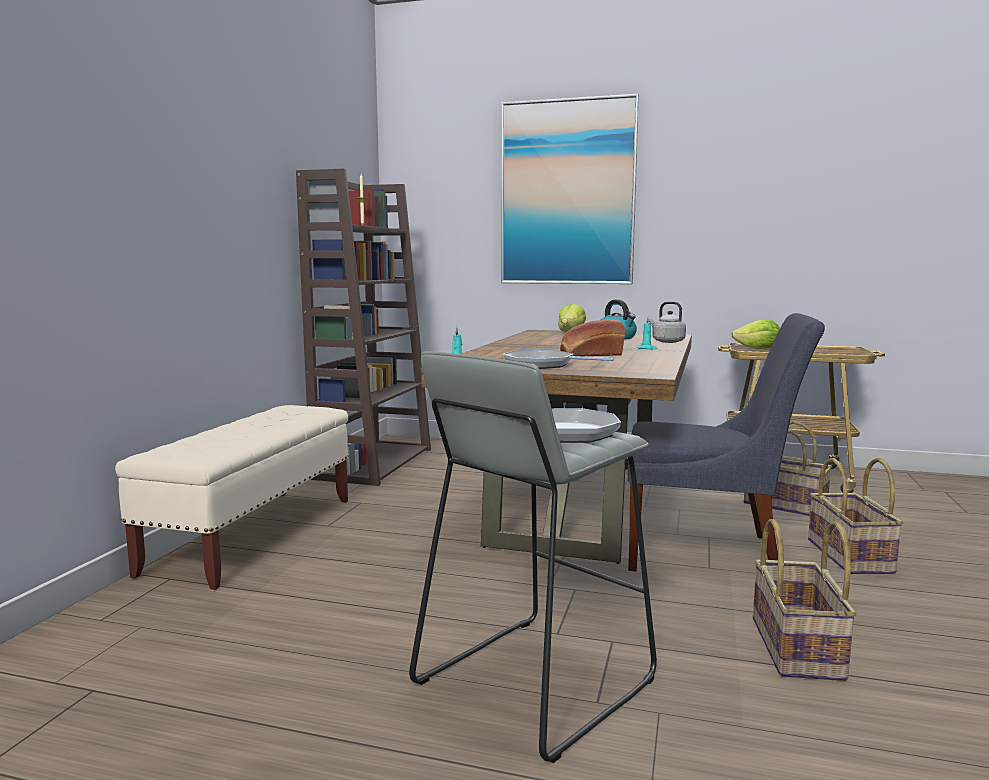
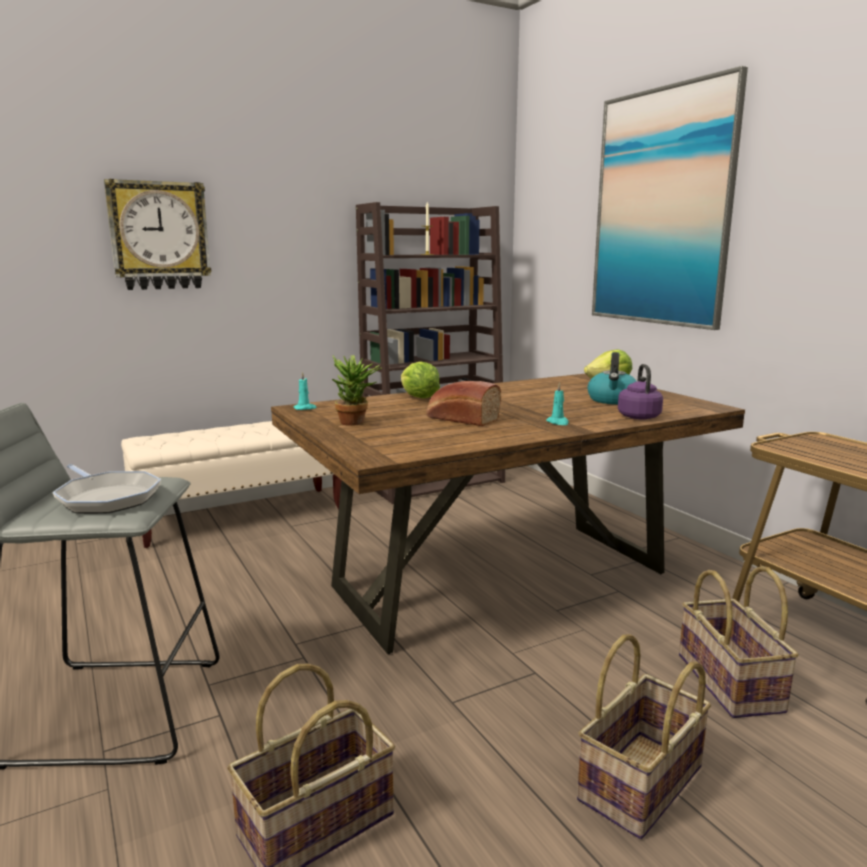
camera: 45 degrees right, 5 degrees up
frying pan [503,350,614,369] -> potted plant [332,355,382,426]
blue chair [627,313,825,571] -> none
grey kettle [649,302,686,343] -> purple kettle [618,364,663,420]
lettuce [731,319,780,349] -> lettuce moved to [401,362,440,399]
none -> wall clock [104,179,212,290]

